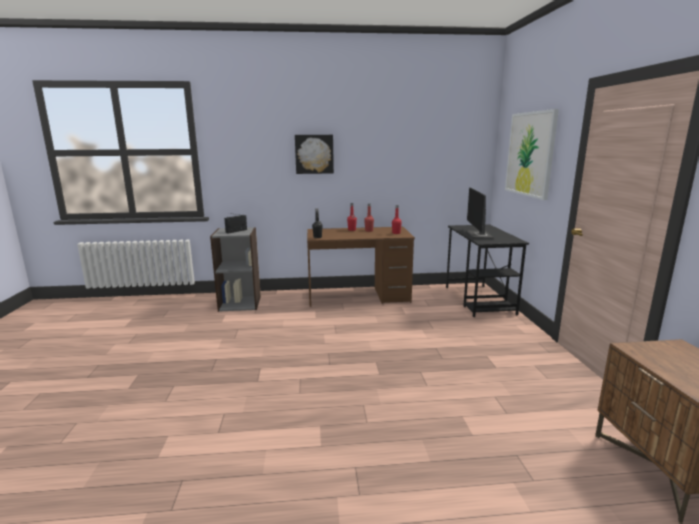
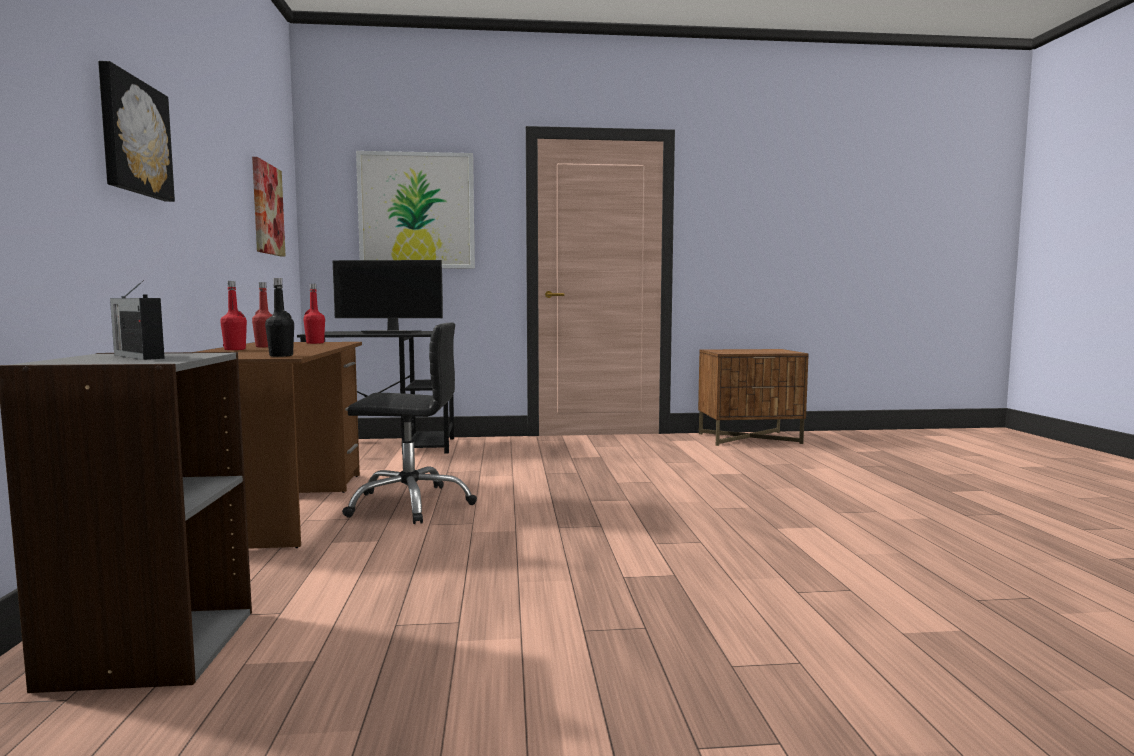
camera: 90 degrees left, 10 degrees down
none -> picture [252,157,286,257]
none -> black office chair [342,323,477,524]

